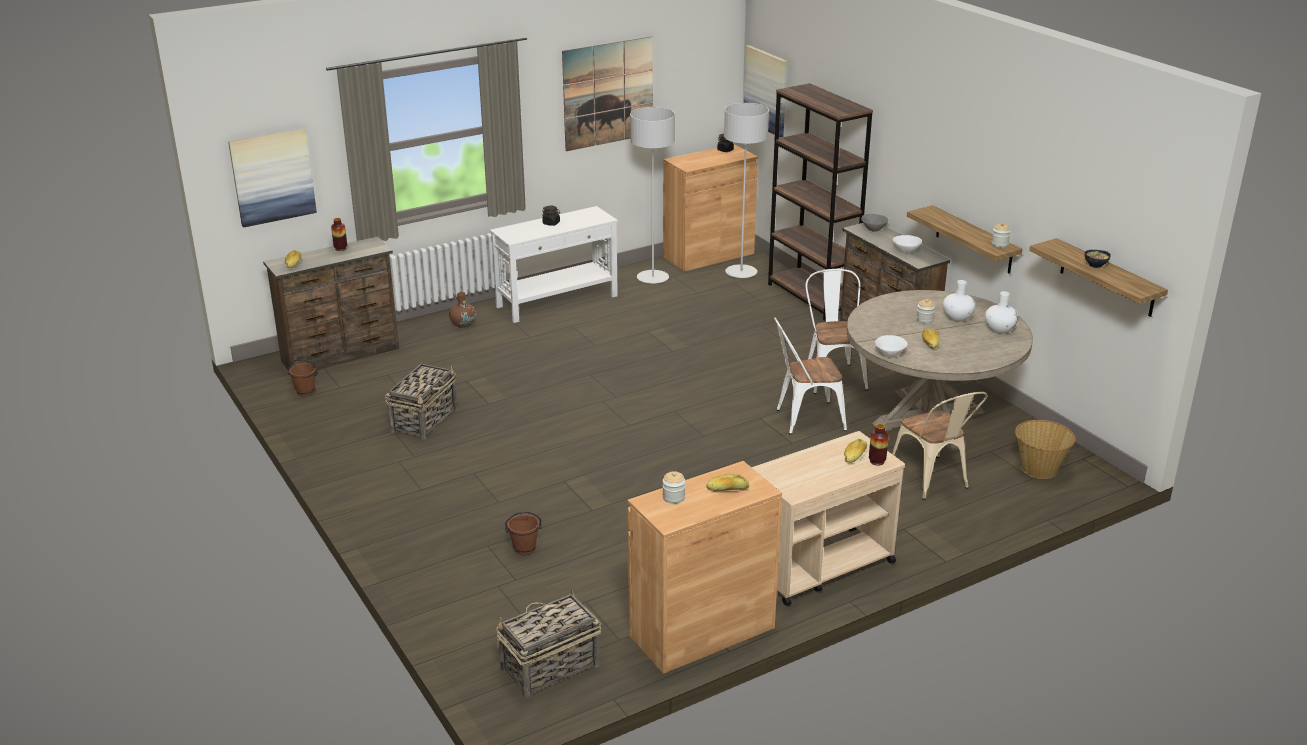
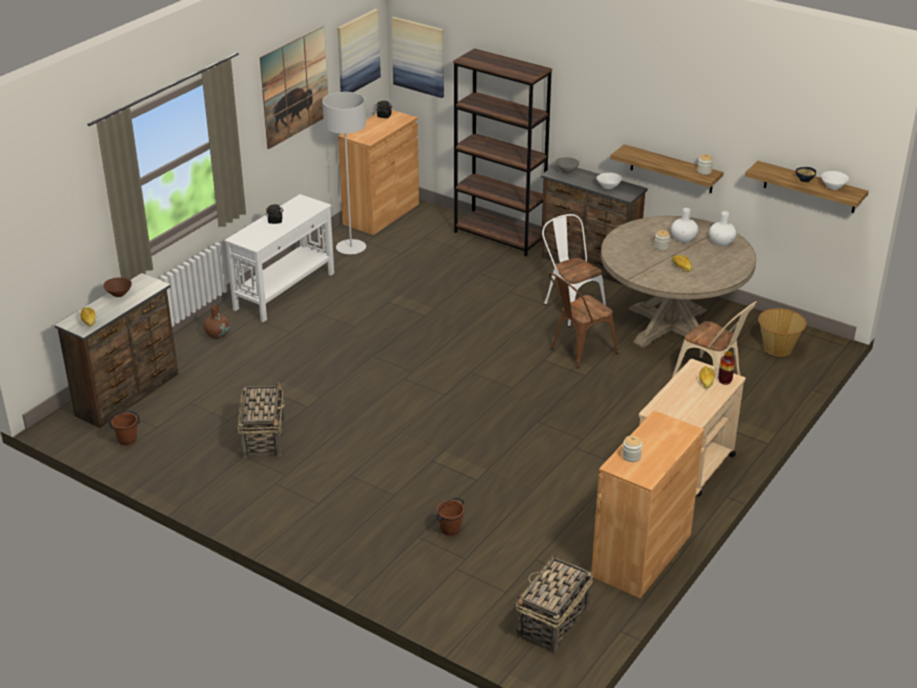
camera: 25 degrees left, 5 degrees up
picture [228,128,317,228] -> picture moved to [337,9,381,92]
vase [331,218,347,251] -> brown bowl [103,278,132,297]
bread [706,474,749,492] -> none
grey floor lamp [724,103,769,278] -> none
white chair [774,318,847,435] -> brown chair [549,273,618,368]
white bowl [875,335,907,358] -> white bowl moved to [821,171,849,190]

